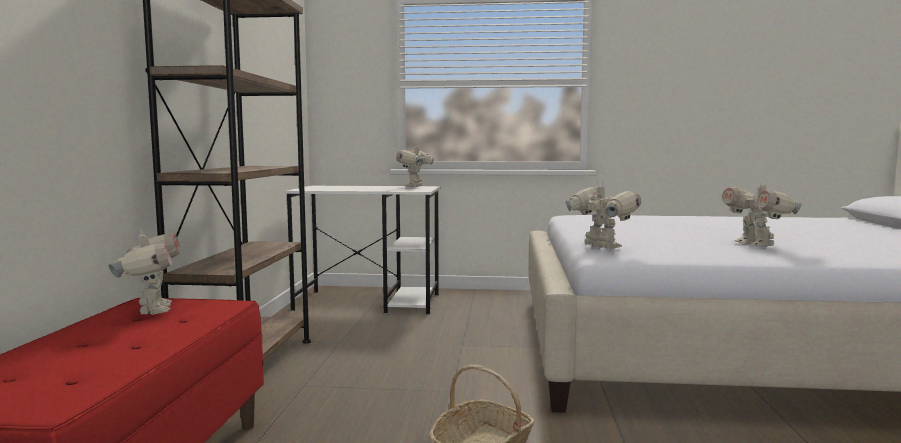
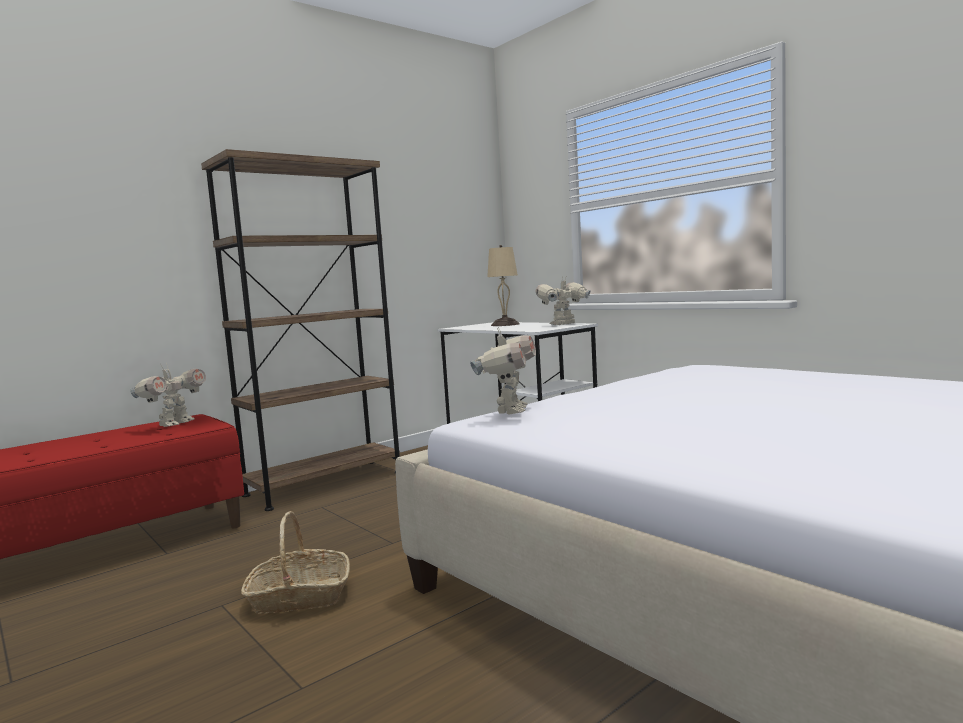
camera: 45 degrees right, 0 degrees up
toy robot [722,179,802,247] -> none
none -> beige table lamp [487,245,520,326]

